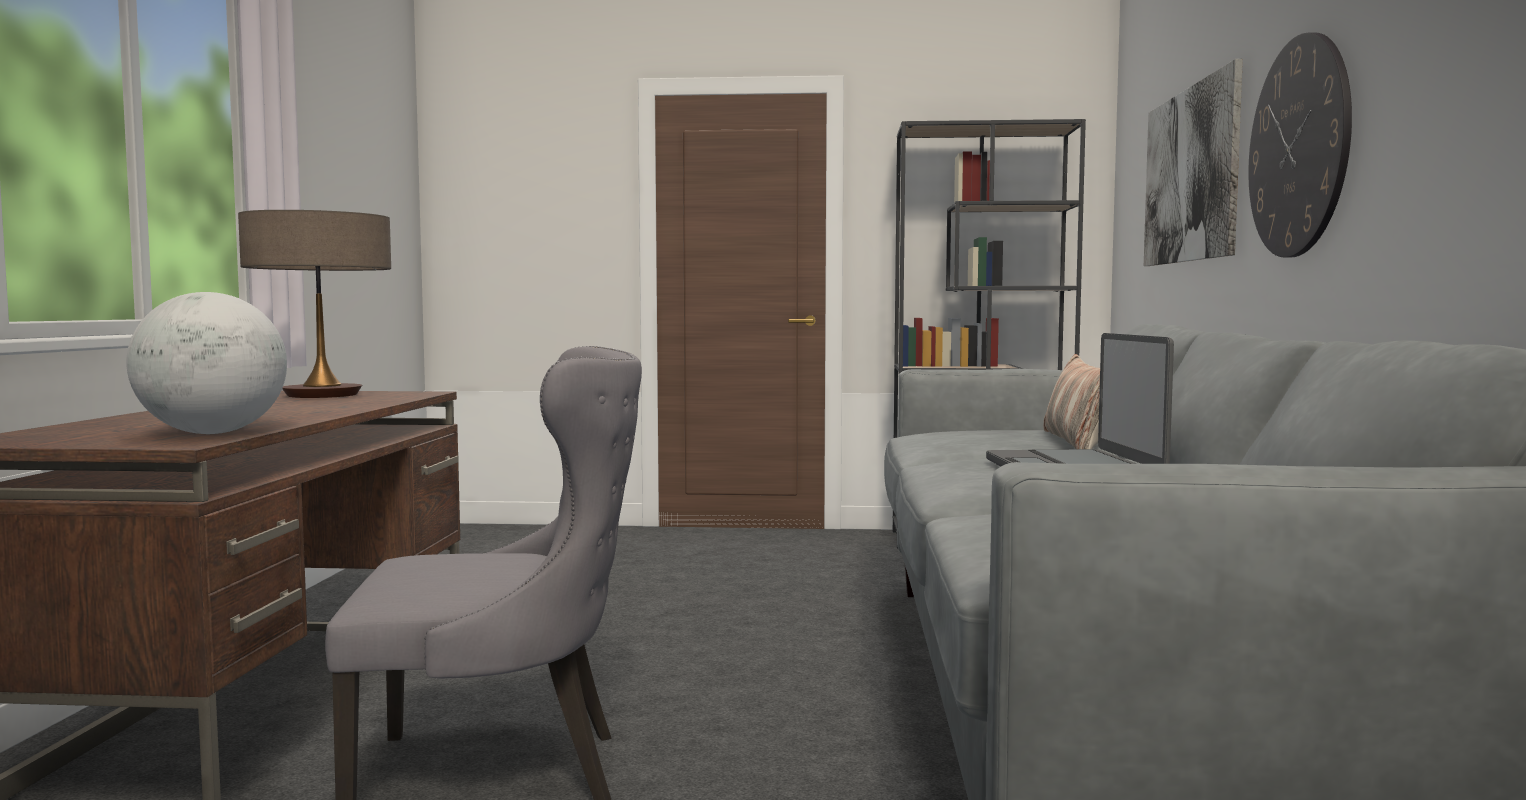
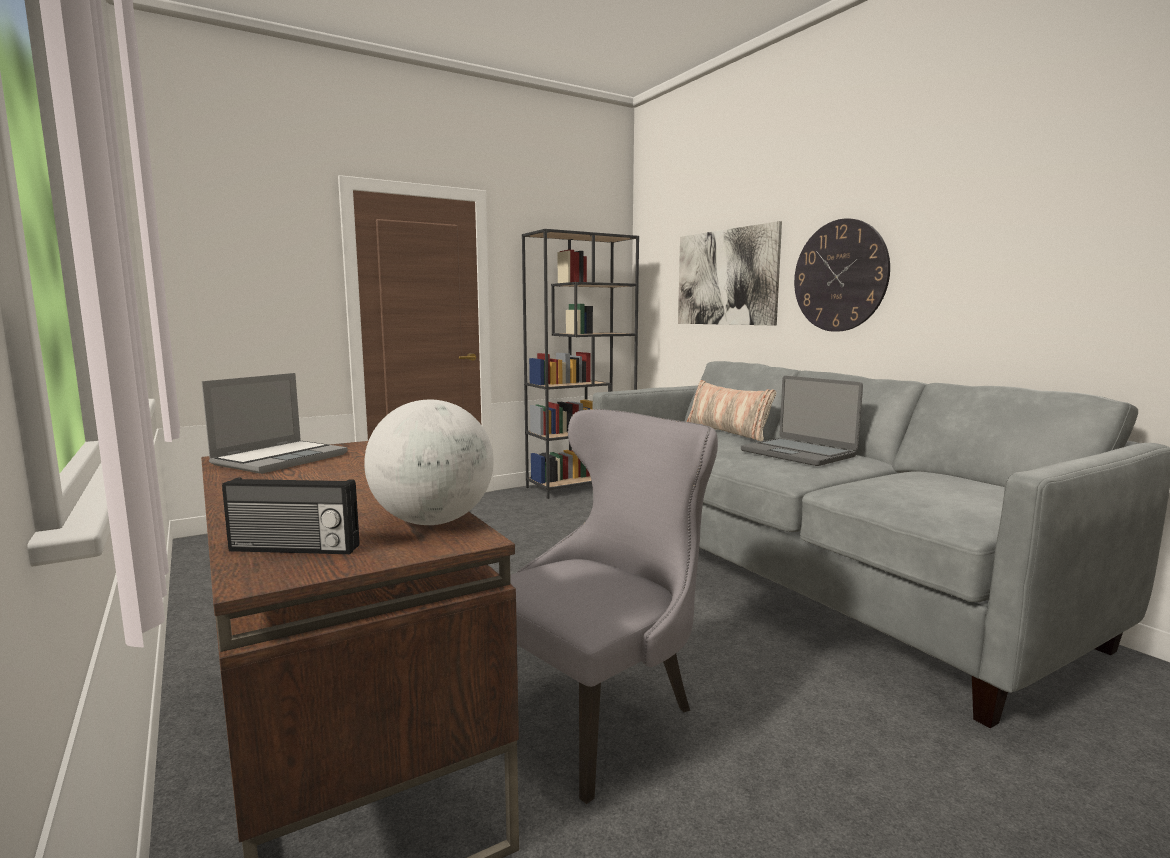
camera: 35 degrees left, 5 degrees up
table lamp [238,210,391,398] -> laptop [202,373,348,474]
none -> radio [222,478,360,554]

